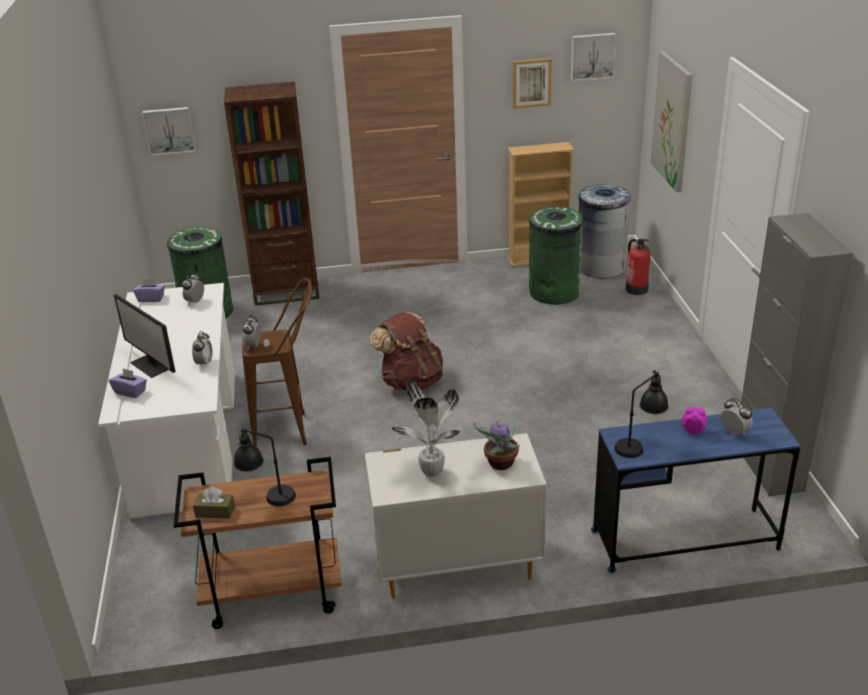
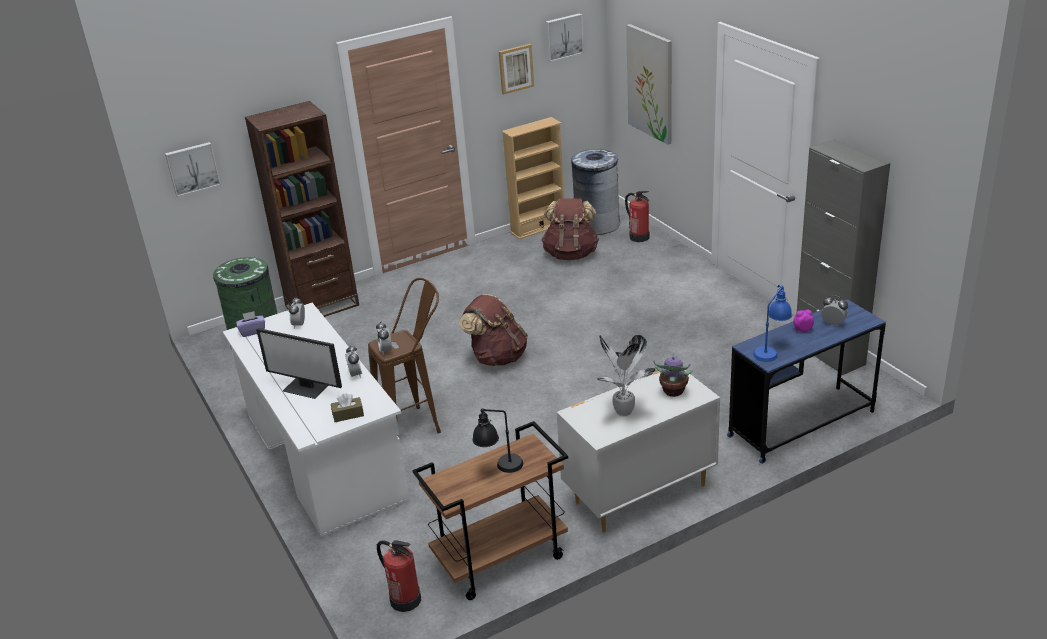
camera: 20 degrees left, 0 degrees up
purple tissue box [109,368,147,398] -> none
brown tissue box [193,487,235,519] -> brown tissue box moved to [331,393,364,422]
green trash can [529,207,583,304] -> brown backpack [541,198,599,260]
black table lamp [614,370,669,458] -> blue table lamp [753,285,792,362]
none -> fire extinguisher [377,540,421,612]

